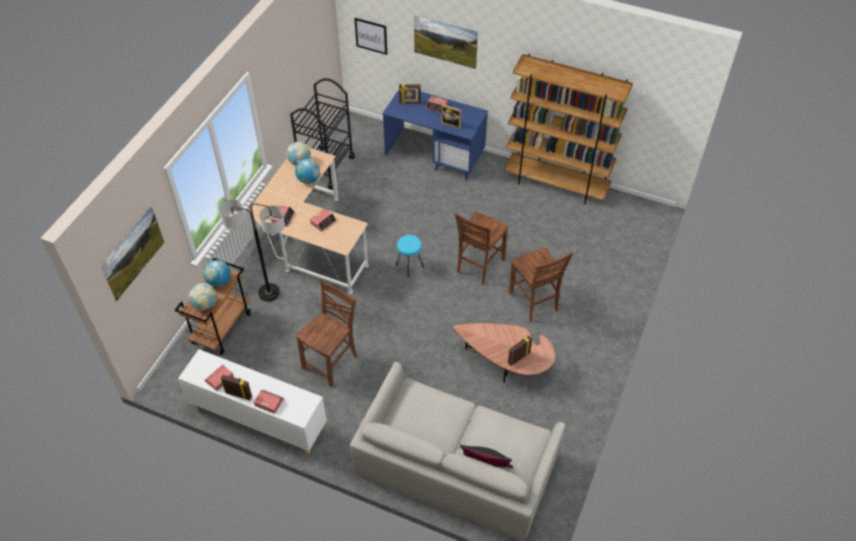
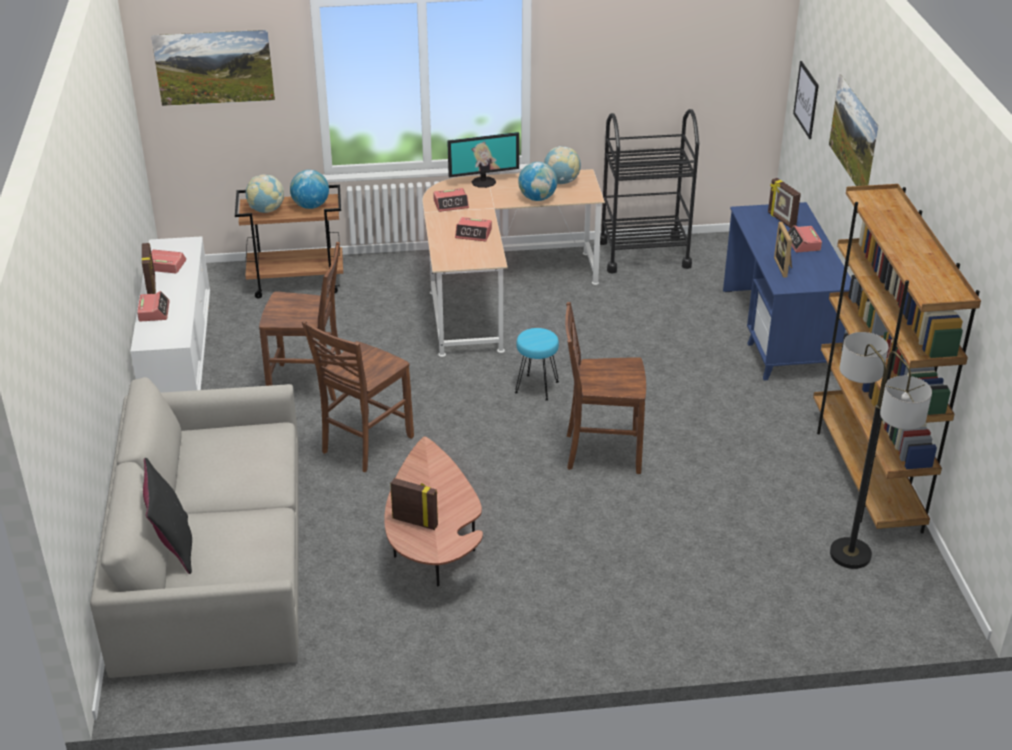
camera: 60 degrees right, 15 degrees down
floor lamp [219,200,285,301] -> floor lamp moved to [830,332,932,569]
brown chair [509,248,573,322] -> brown chair moved to [302,320,414,472]
none -> monitor [447,132,519,188]

